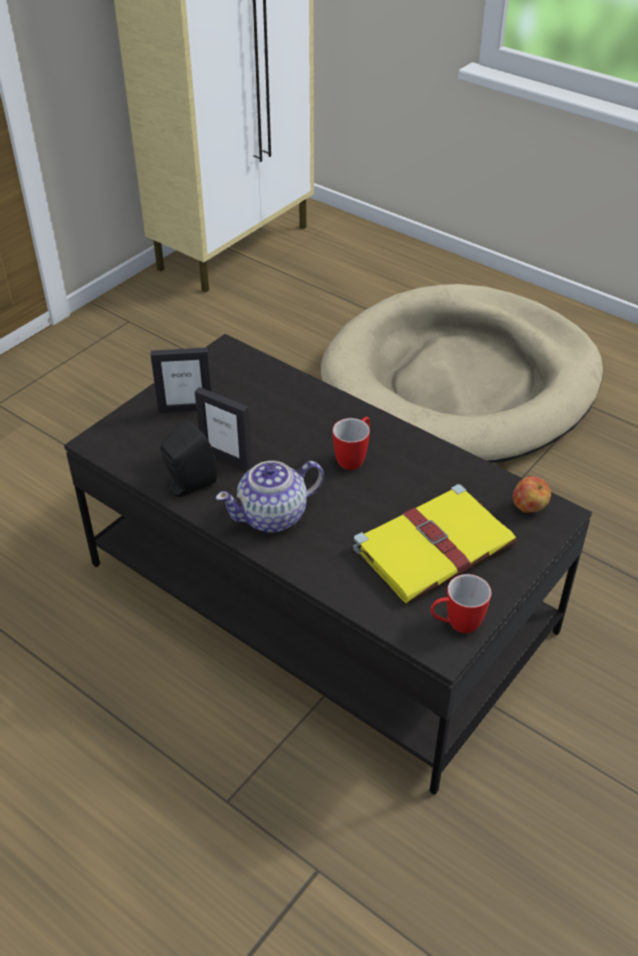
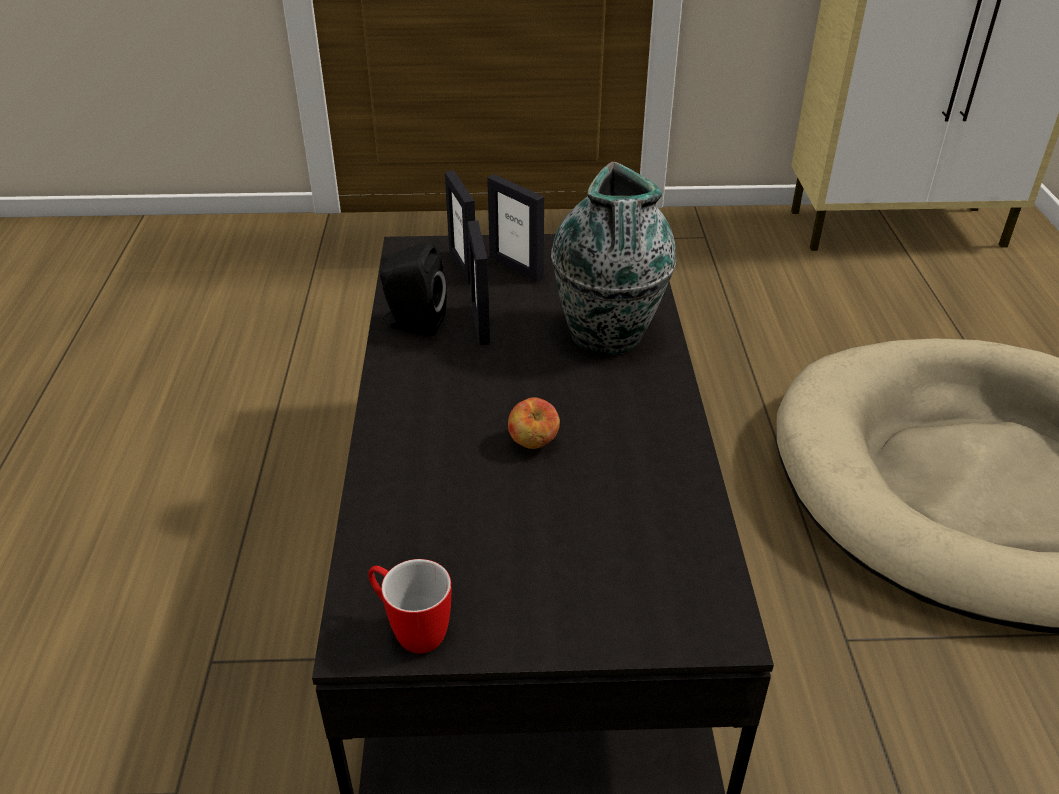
camera: 50 degrees right, 5 degrees down
teapot [216,461,324,533] -> none
mug [333,417,370,470] -> none
yellow book [353,484,517,604] -> none
apple [513,476,551,512] -> apple moved to [508,397,560,449]
none -> picture frame [445,170,475,284]
none -> vase [551,162,676,354]

